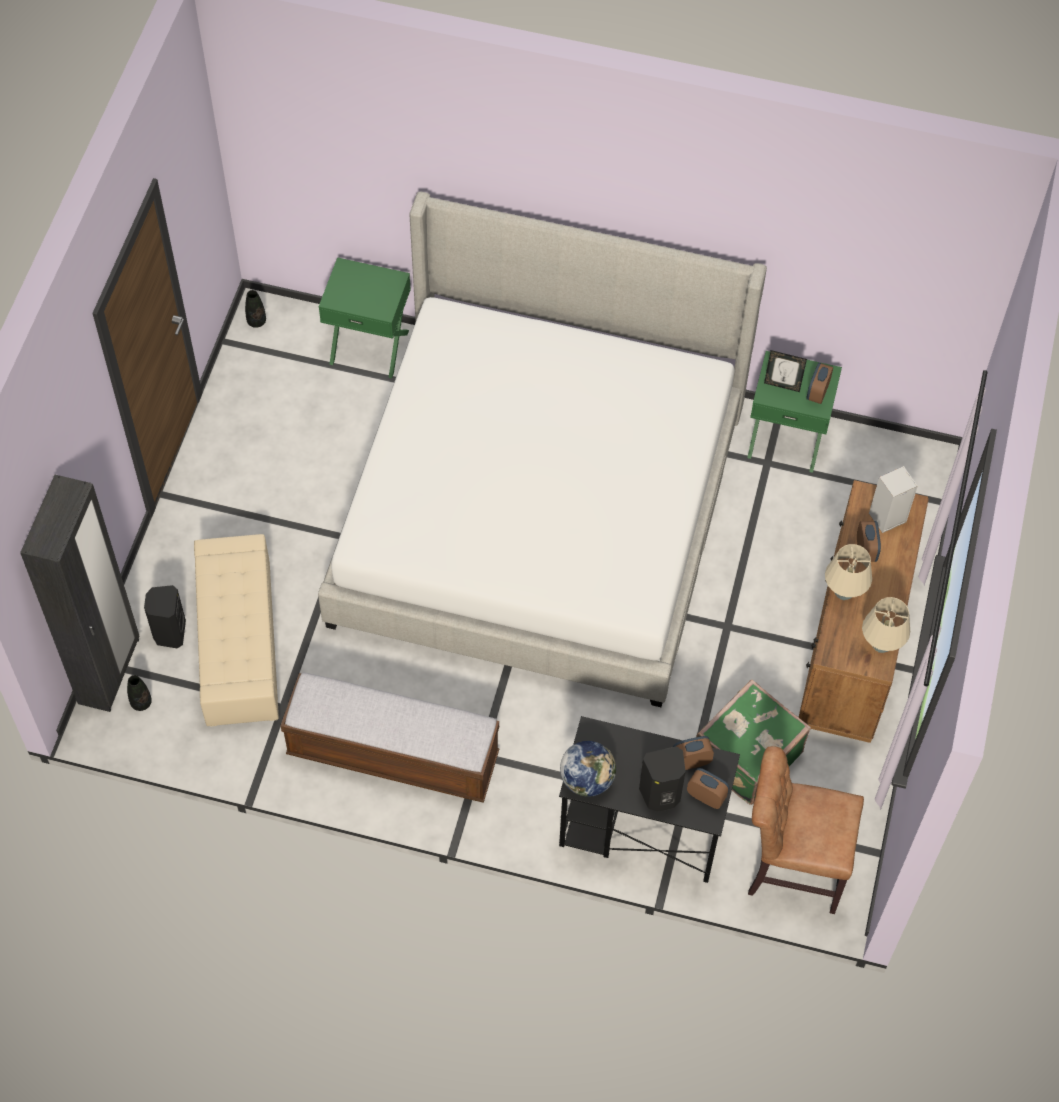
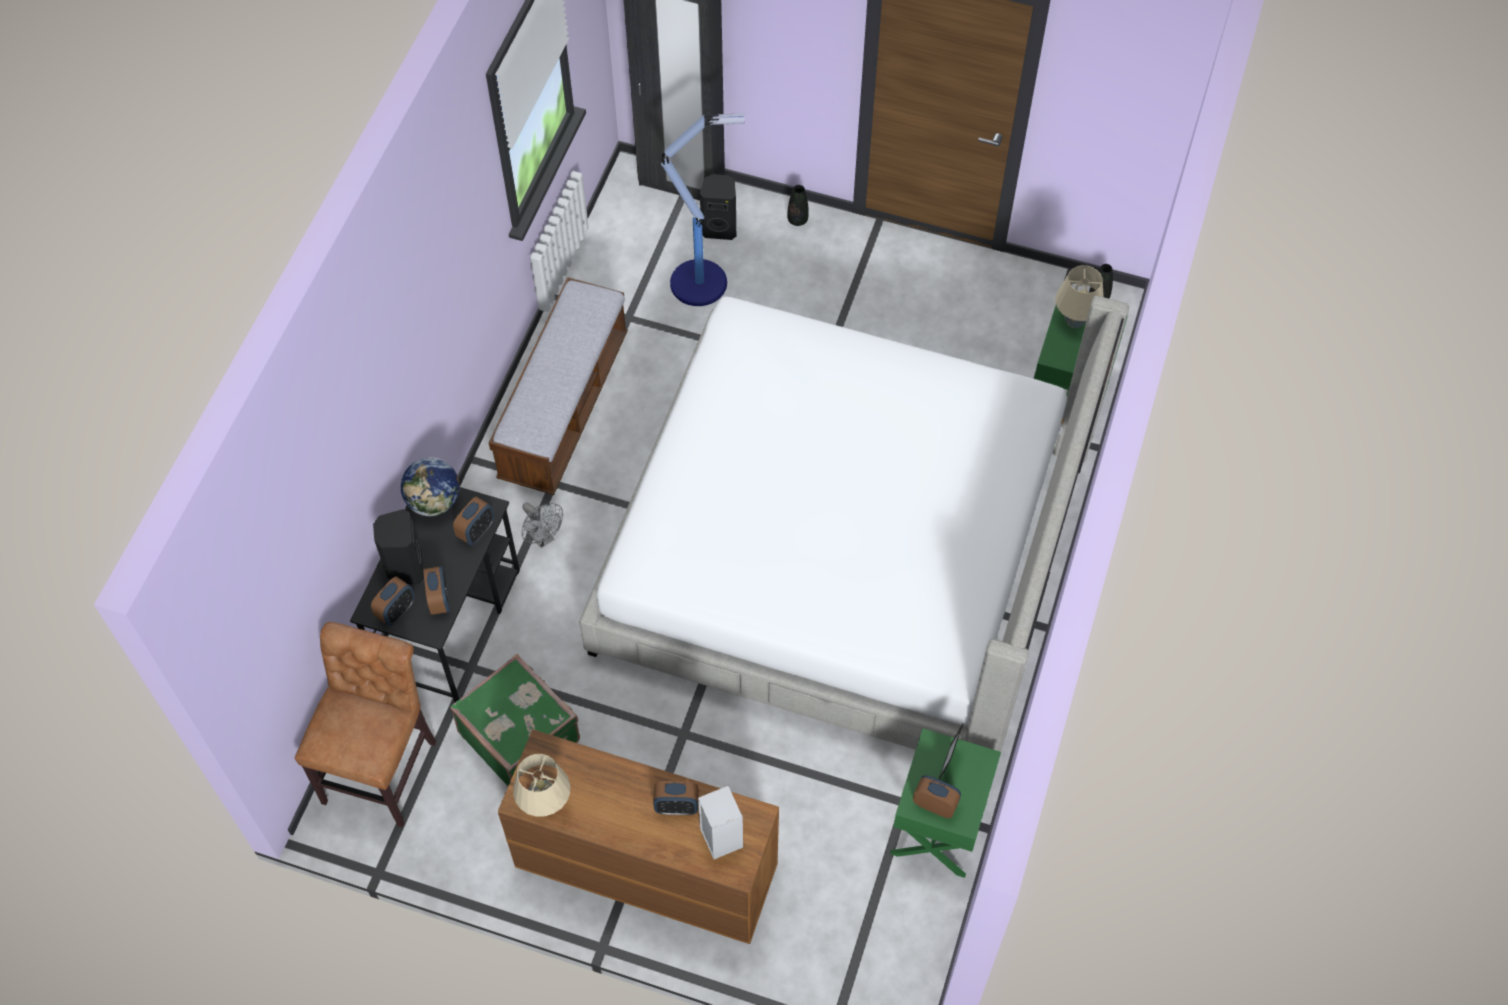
camera: 95 degrees right, 0 degrees up
black vase [127,675,152,711] -> black vase moved to [787,185,809,226]
beige ottoman [194,534,279,727] -> floor lamp [661,113,745,306]
beige table lamp [825,544,872,600] -> beige table lamp moved to [1056,265,1104,328]
none -> alarm clock [453,497,494,545]
none -> grey fan [521,502,563,548]

